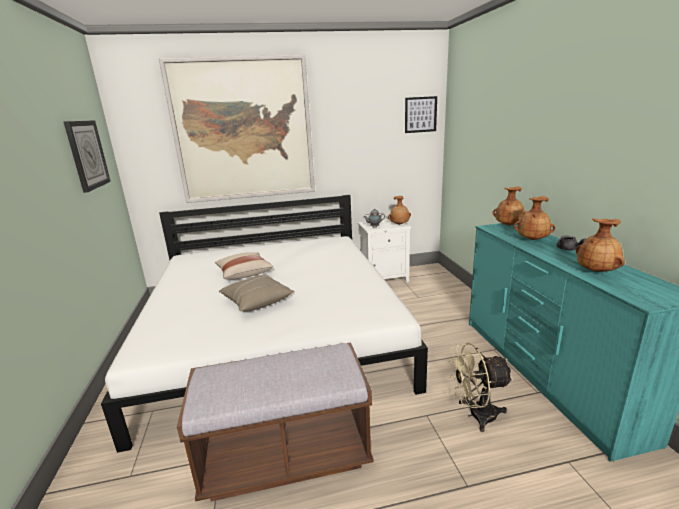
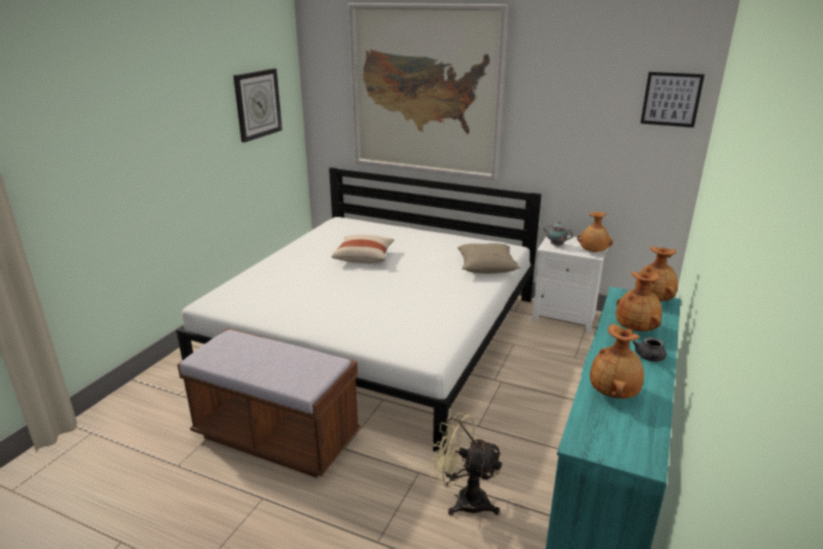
camera: 35 degrees right, 5 degrees up
beige pillow [218,274,294,312] -> beige pillow moved to [457,243,521,273]

